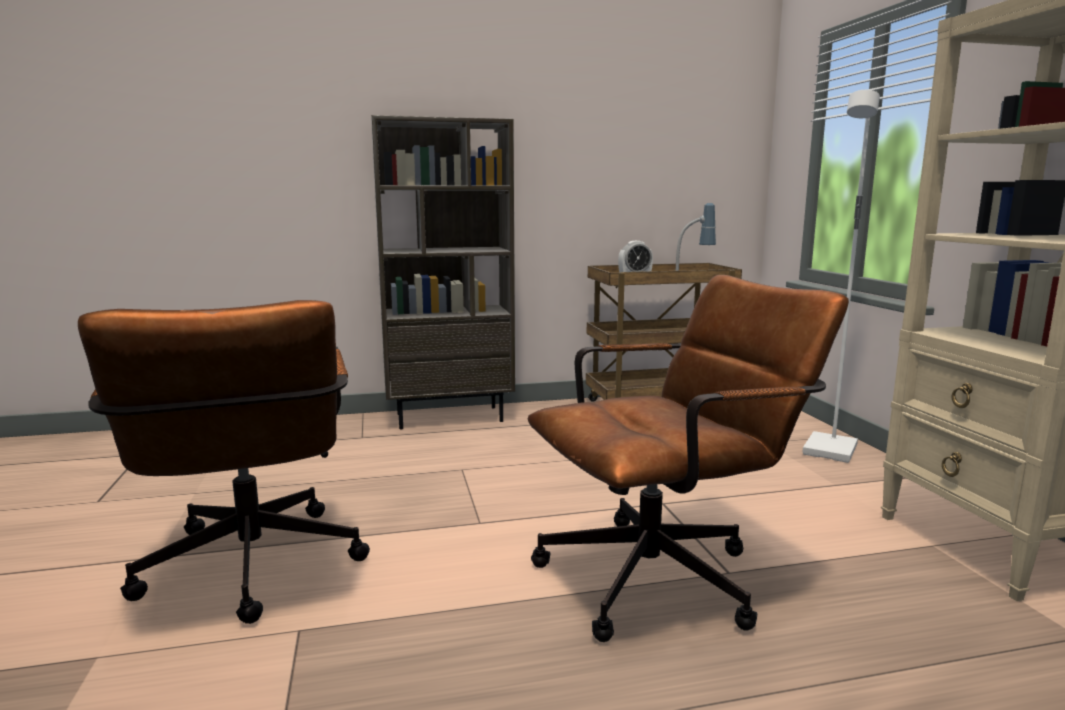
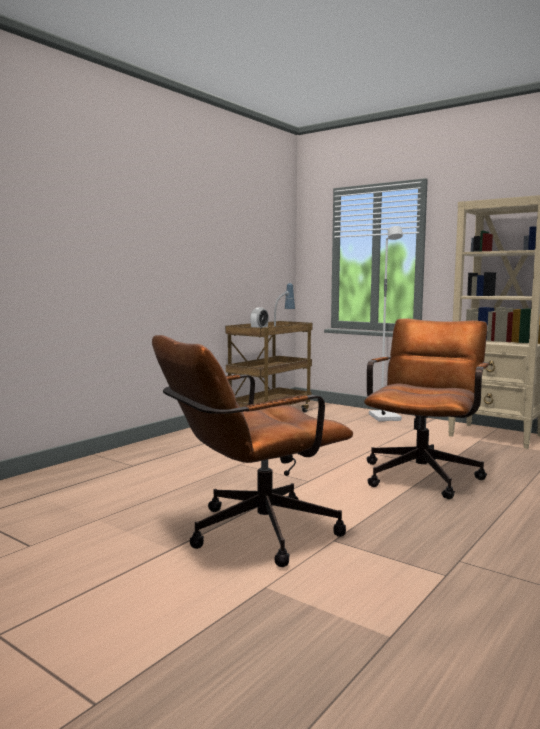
camera: 40 degrees left, 5 degrees down
brown office chair [78,300,370,624] -> brown office chair turned 120 degrees clockwise [152,335,353,567]
brown bookcase [372,115,515,429] -> none

